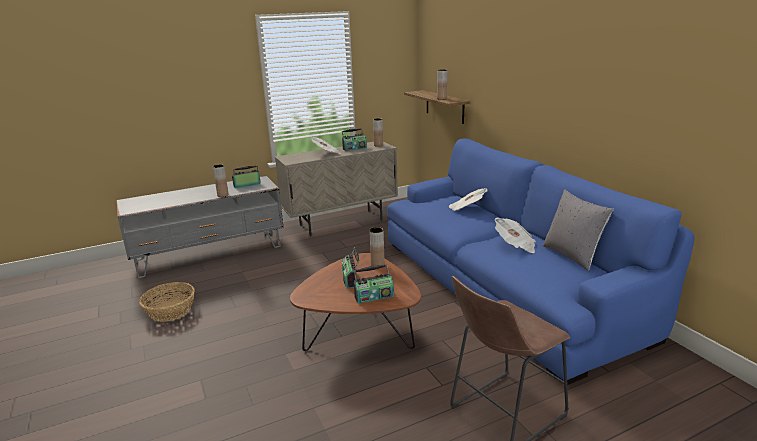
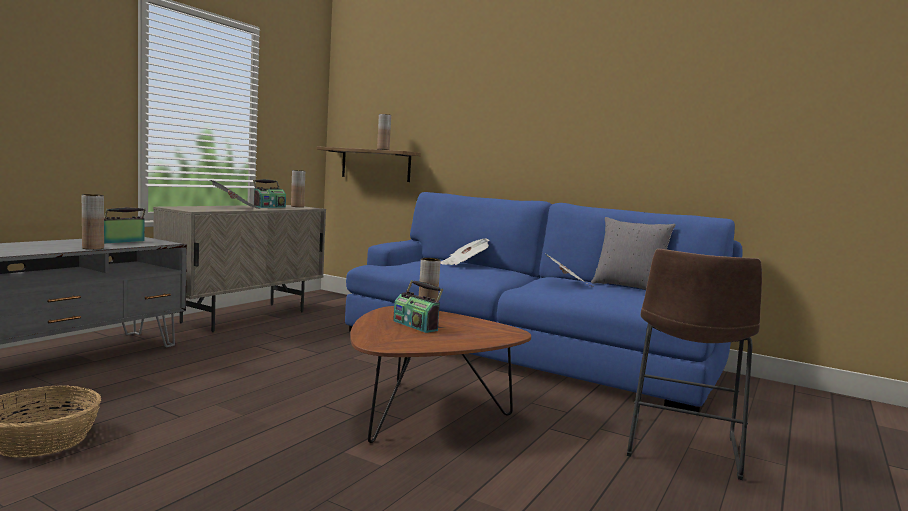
camera: 35 degrees left, 15 degrees down
radio [354,264,394,304] -> none

